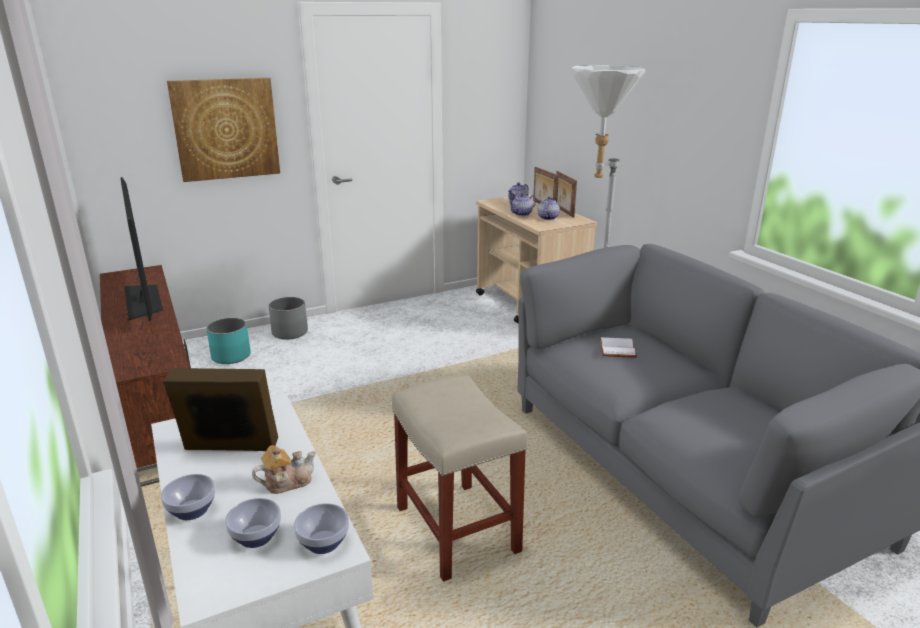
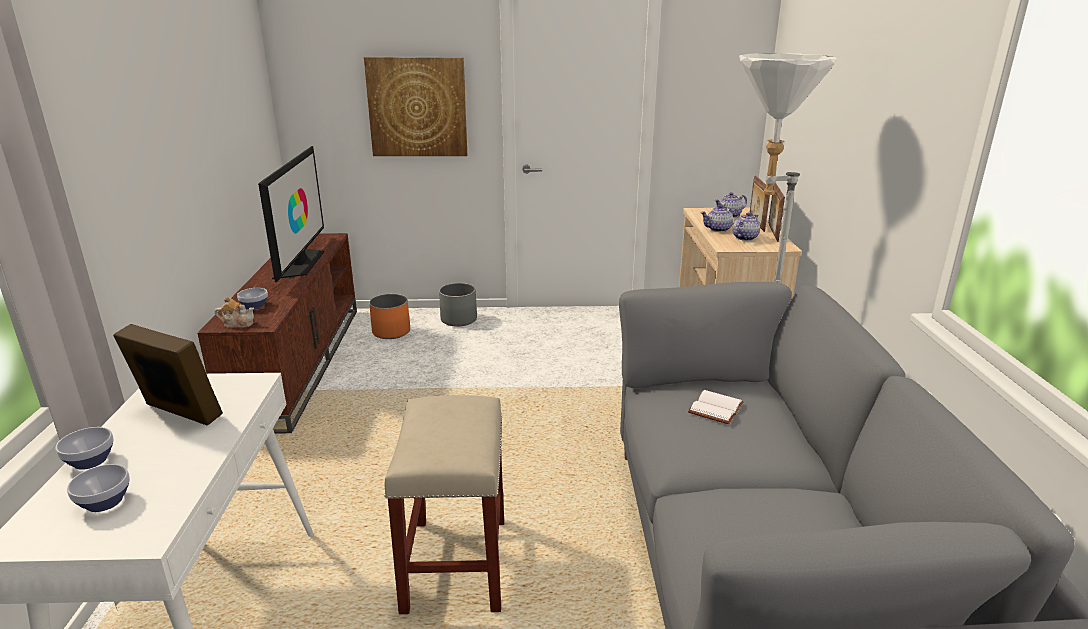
camera: 25 degrees right, 0 degrees up
turquoise planter [206,318,251,364] -> orange planter [369,294,410,339]
teapot [252,445,316,494] -> teapot moved to [215,297,254,328]
bowl [294,503,349,554] -> bowl moved to [237,288,268,309]

